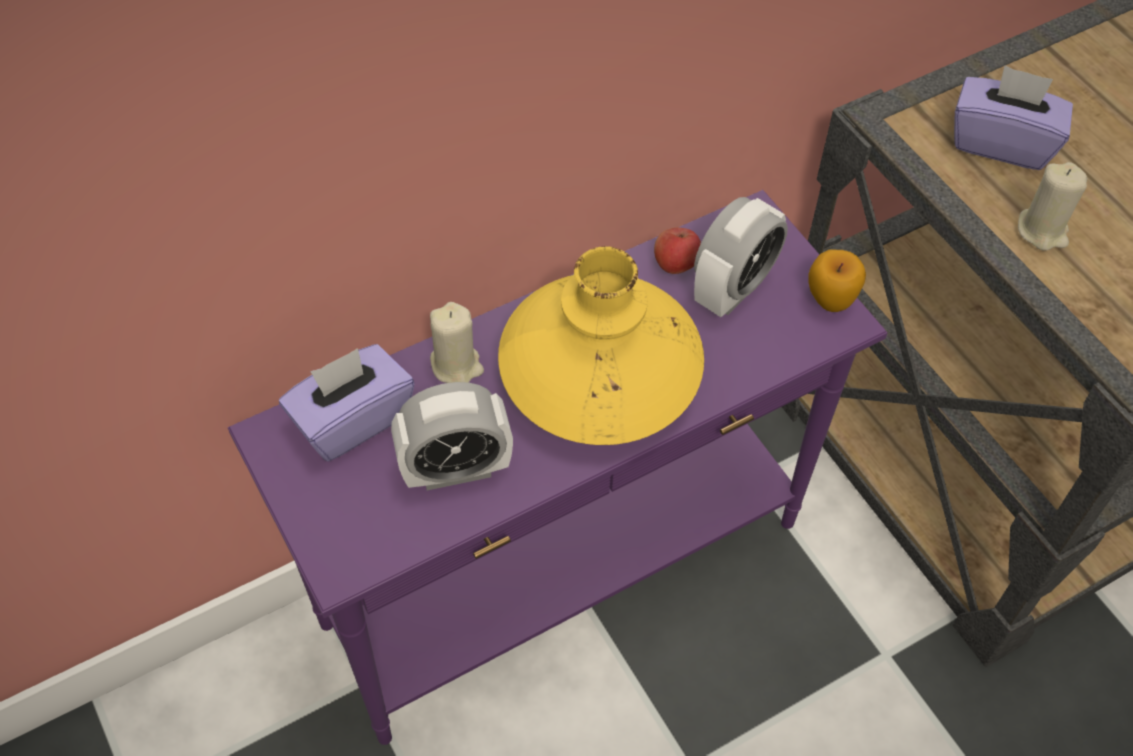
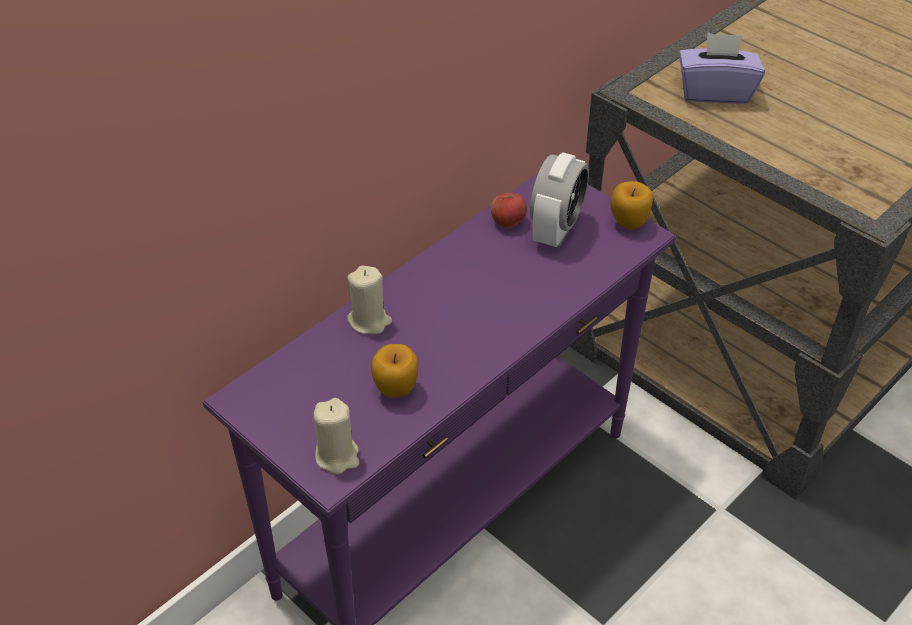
camera: 15 degrees left, 10 degrees down
purple tissue box [279,344,414,461] -> none
alarm clock [391,382,513,490] -> apple [371,344,418,398]
yellow vase [498,246,704,445] -> none
beige candle [1018,162,1087,251] -> beige candle moved to [313,398,359,474]

